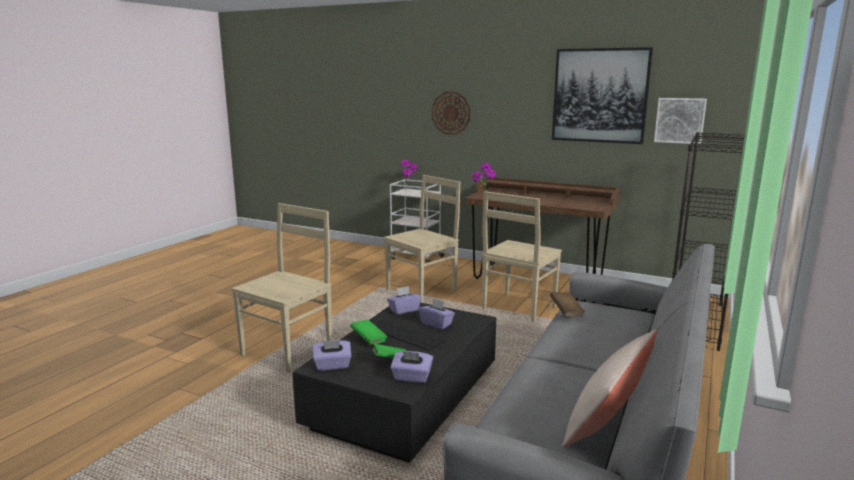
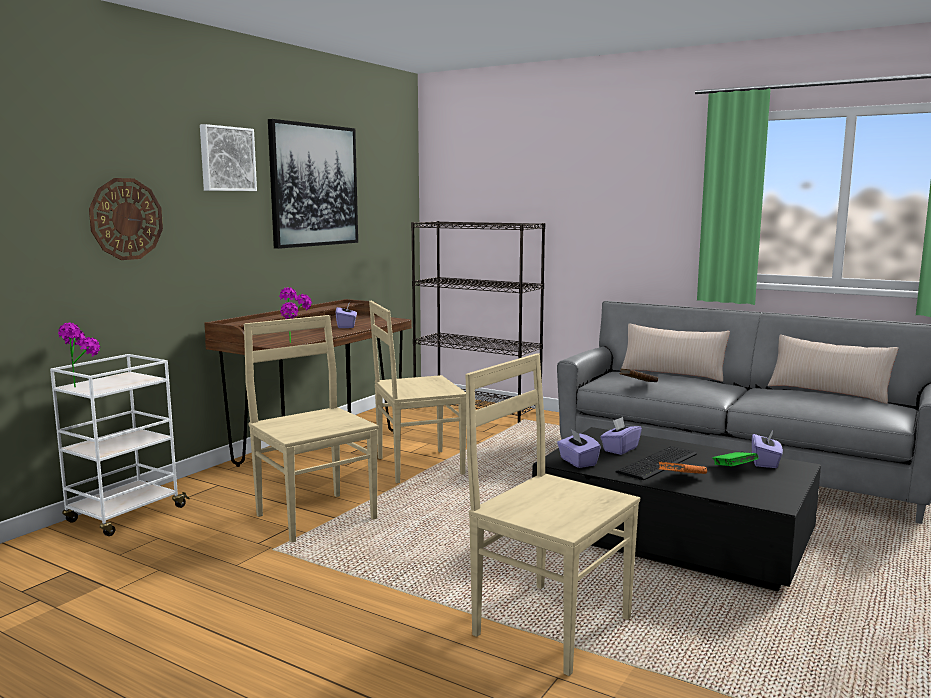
camera: 85 degrees left, 5 degrees down
purple tissue box [313,340,351,371] -> purple tissue box moved to [336,302,357,328]
green book [350,319,388,345] -> orange book [658,461,707,474]
beige chair [482,191,562,323] -> beige chair turned 120 degrees clockwise [369,301,466,483]
picture [654,98,707,144] -> picture moved to [200,124,257,191]
none -> beige pillow [620,323,730,382]

